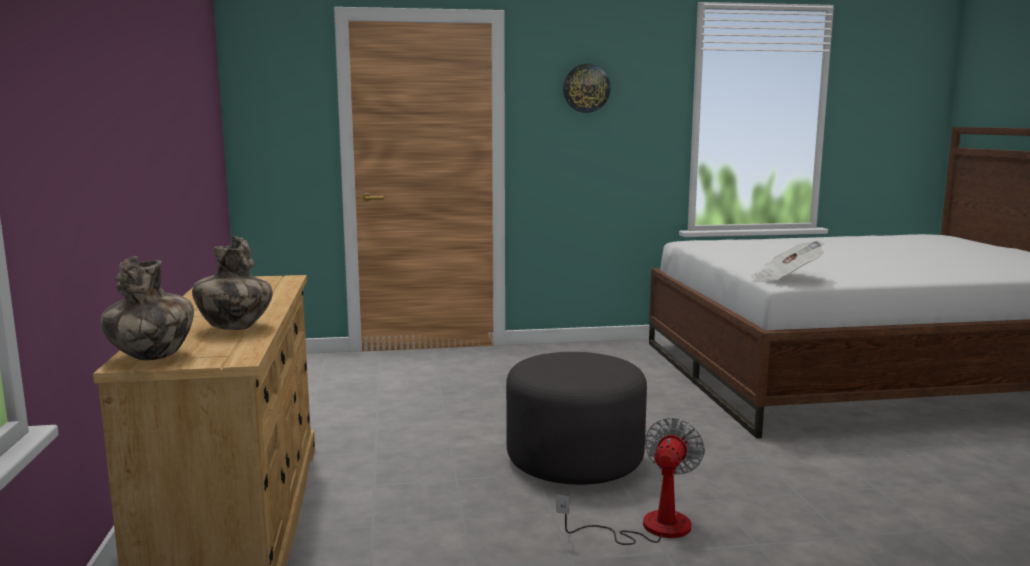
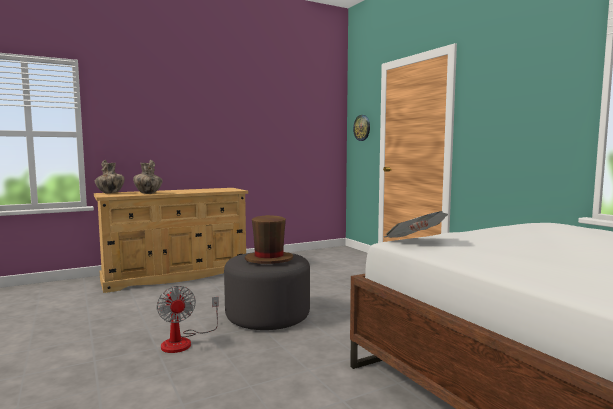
camera: 70 degrees right, 5 degrees down
fan [556,417,705,545] -> fan turned 60 degrees clockwise [157,286,219,353]
wall clock [563,64,611,113] -> wall clock moved to [353,115,370,141]
none -> brown hat [245,215,293,264]

